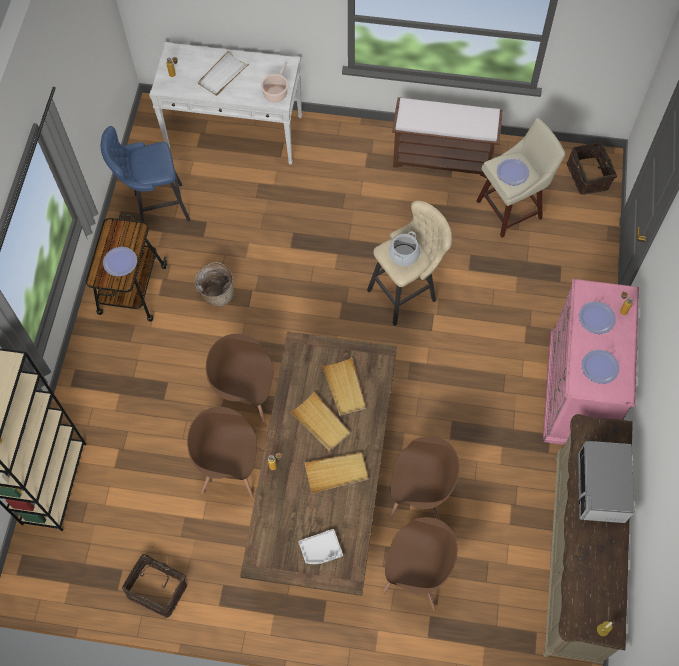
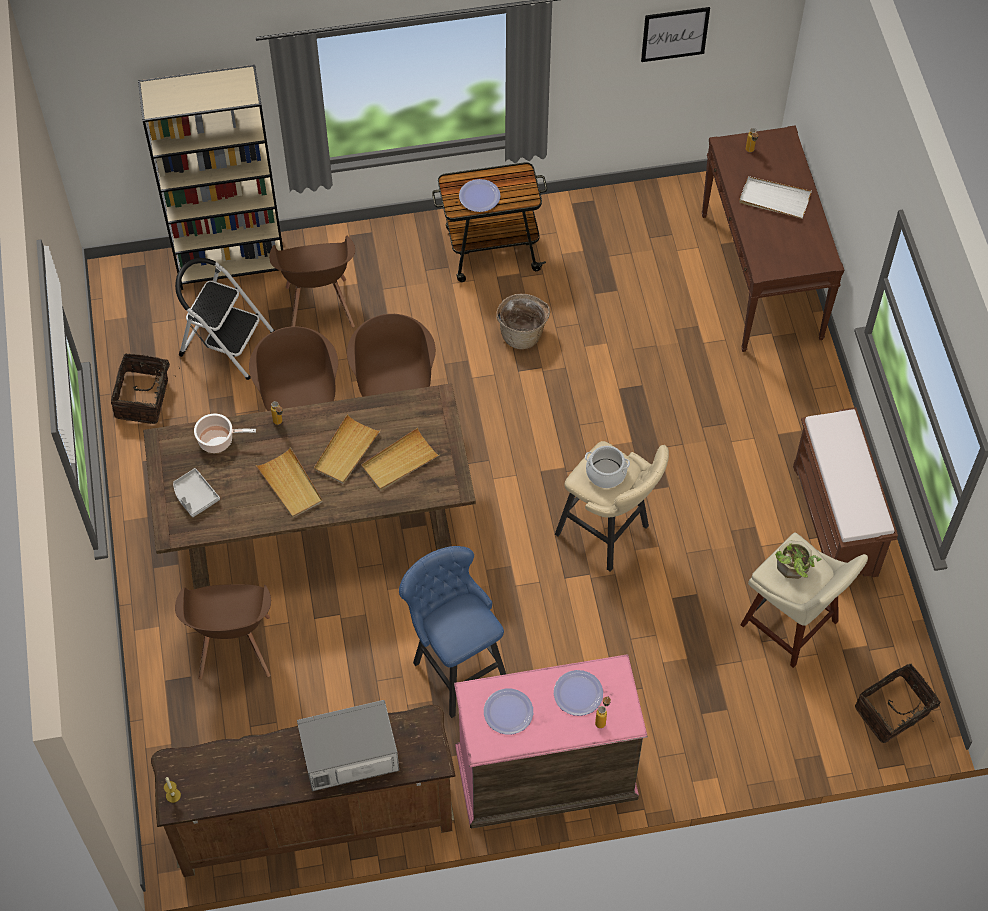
camera: 70 degrees right, 5 degrees down
blue stool [101,126,190,222] -> blue stool moved to [399,546,506,718]
white console table [149,42,302,165] -> brown console table [702,125,844,352]
cooking pot [261,61,288,103] -> cooking pot moved to [194,414,256,453]
brown chair [389,436,459,520] -> brown chair moved to [269,236,355,328]
plate [497,158,529,185] -> potted plant [775,540,821,579]
none -> step ladder [175,258,275,380]
none -> picture [641,7,710,62]

